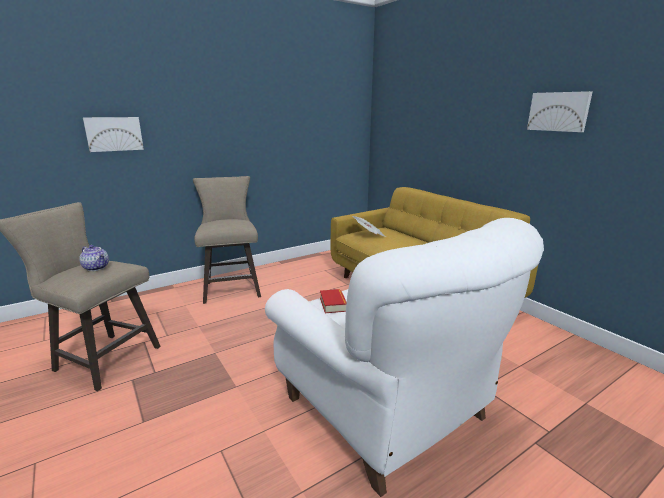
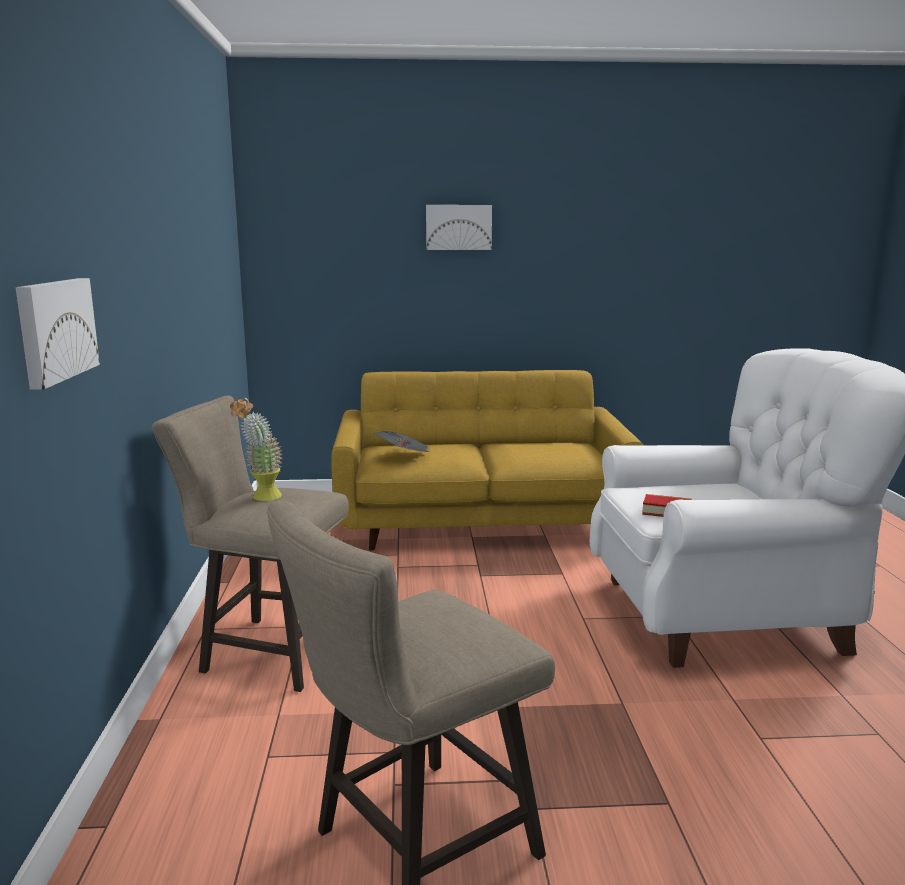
camera: 60 degrees left, 5 degrees down
teapot [79,245,109,271] -> none
picture [527,91,593,132] -> picture moved to [426,205,492,250]
none -> potted plant [230,398,282,501]

